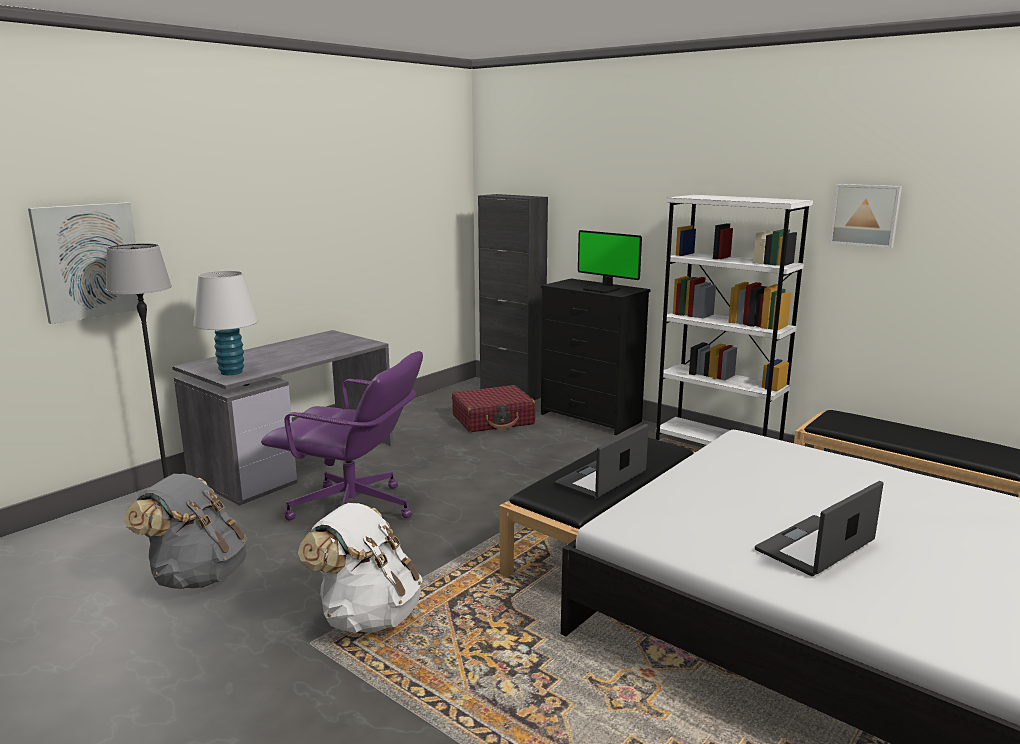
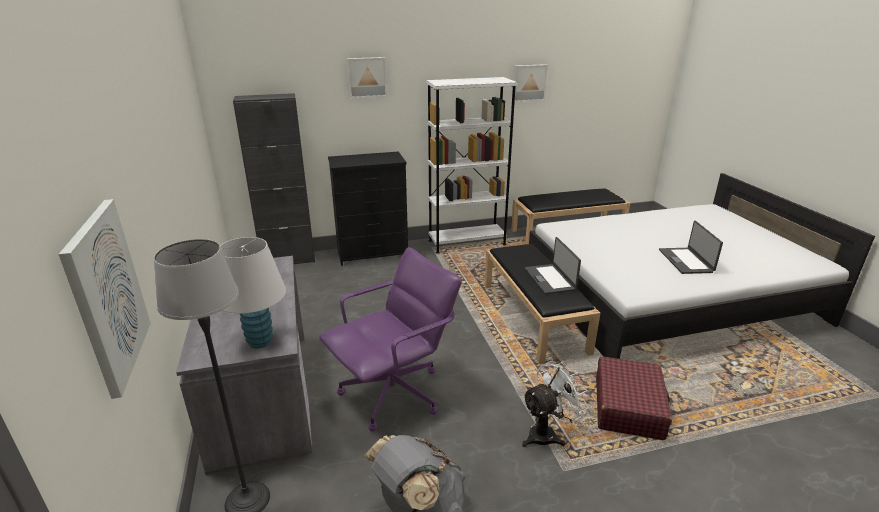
camera: 55 degrees left, 10 degrees up
white backpack [298,503,422,633] -> white fan [522,361,589,447]
red suitcase [452,385,535,432] -> red suitcase moved to [596,356,672,440]
monitor [578,230,642,293] -> none
none -> picture [347,57,387,98]

